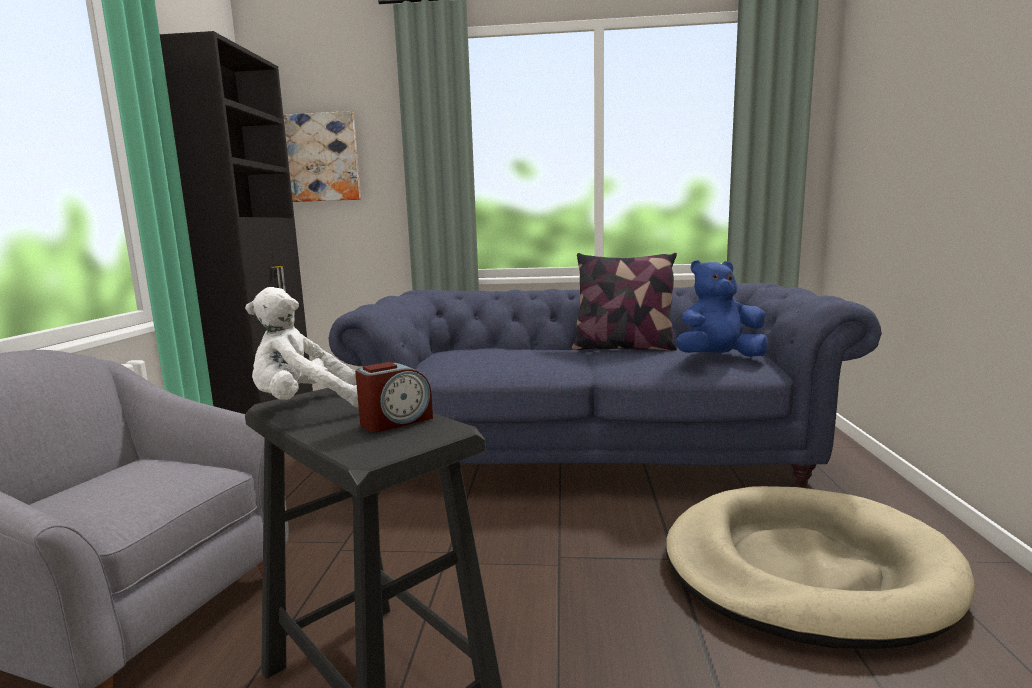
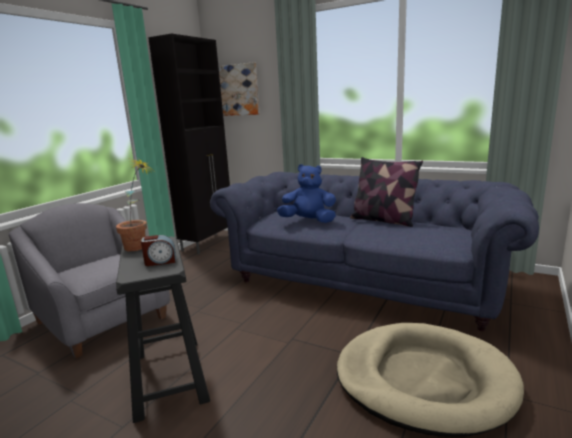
camera: 25 degrees right, 5 degrees up
white plush toy [245,287,359,408] -> potted plant [116,159,151,251]
blue plush toy [677,260,768,357] -> blue plush toy moved to [277,164,336,223]

